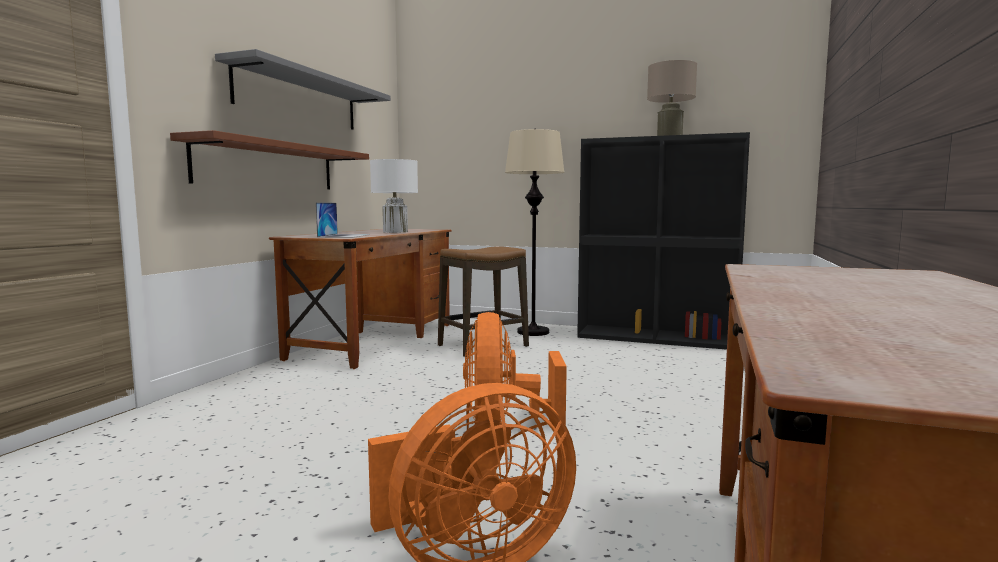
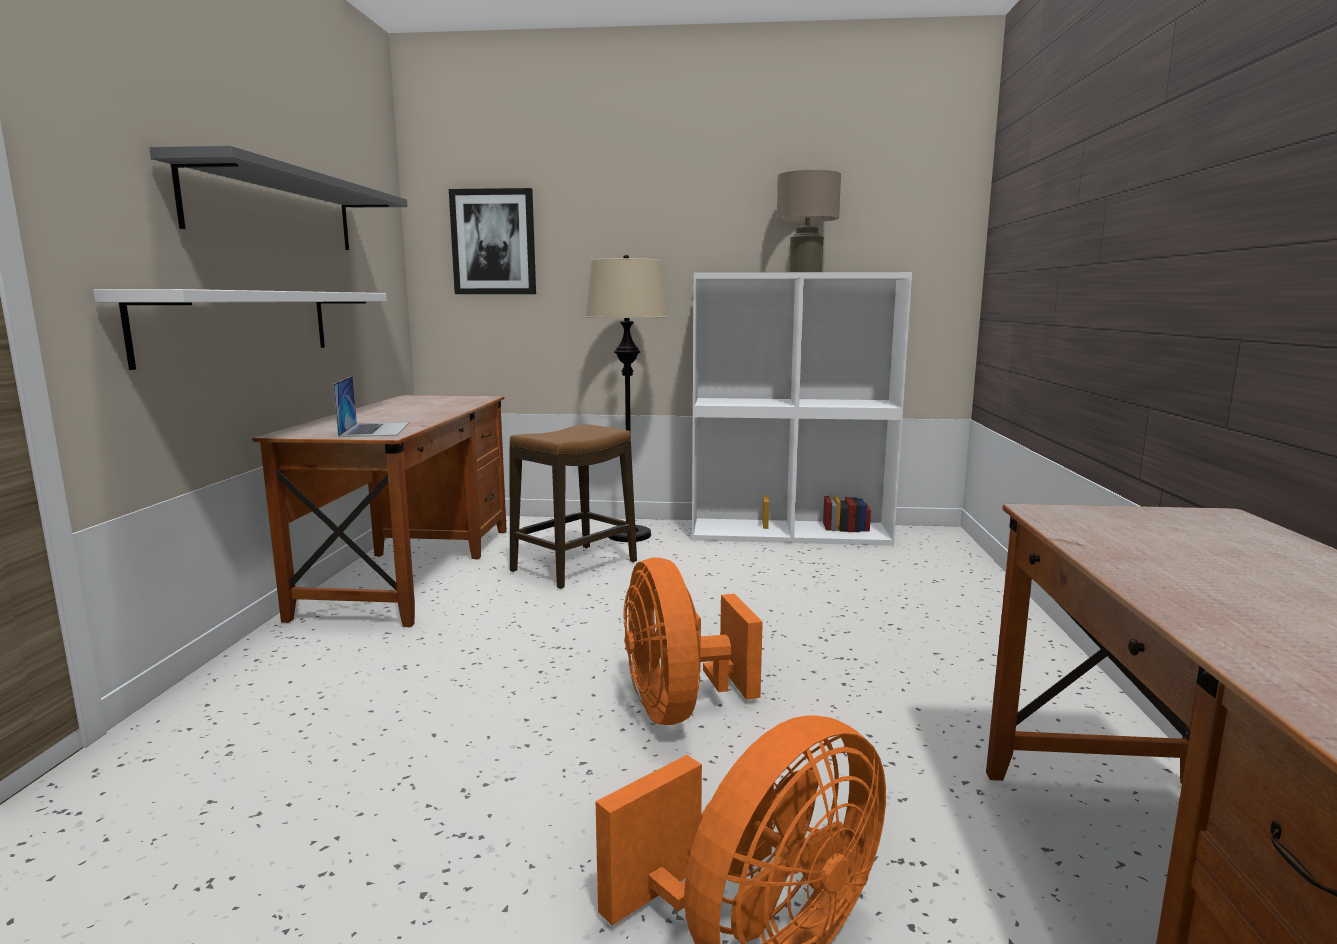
camera: 15 degrees left, 5 degrees up
brown shelf [170,130,369,189] -> white shelf [93,289,387,370]
white table lamp [370,159,418,233] -> none
black bookcase [577,132,750,350] -> white bookcase [692,272,912,546]
none -> picture [449,188,536,294]

